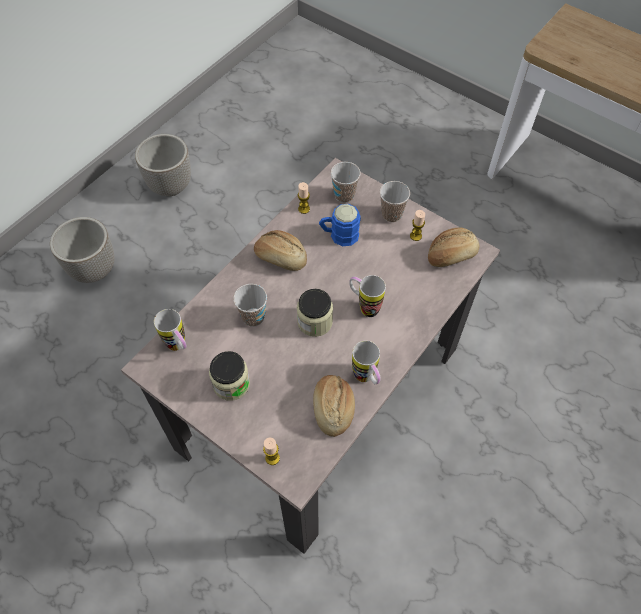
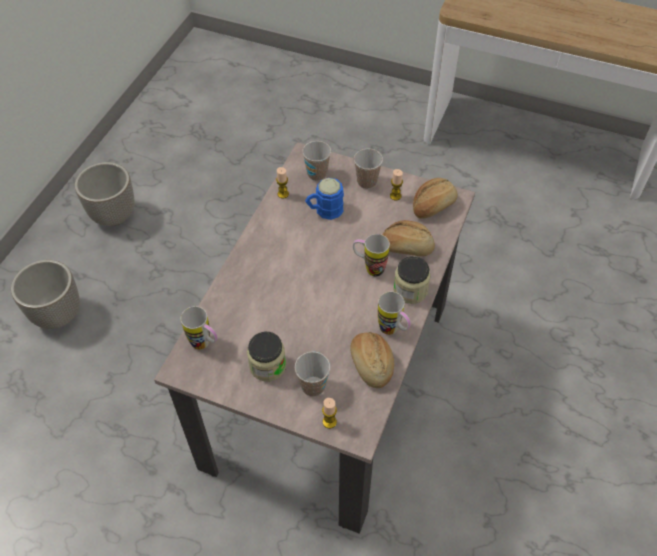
camera: 15 degrees left, 5 degrees down
cup [233,284,267,327] -> cup moved to [295,351,330,397]
bread [254,230,307,271] -> bread moved to [382,220,435,256]
jar [297,289,333,337] -> jar moved to [393,256,431,304]

